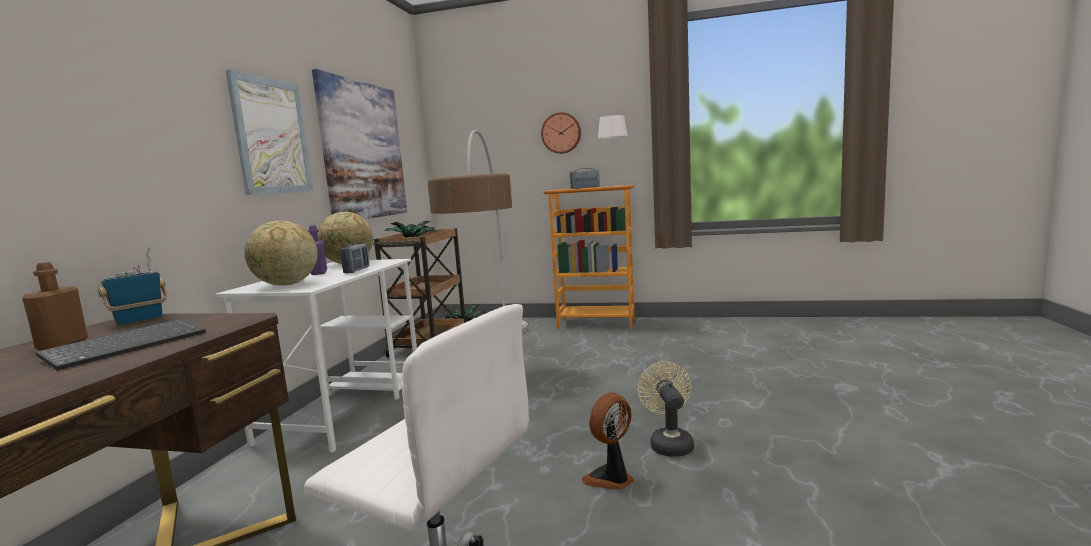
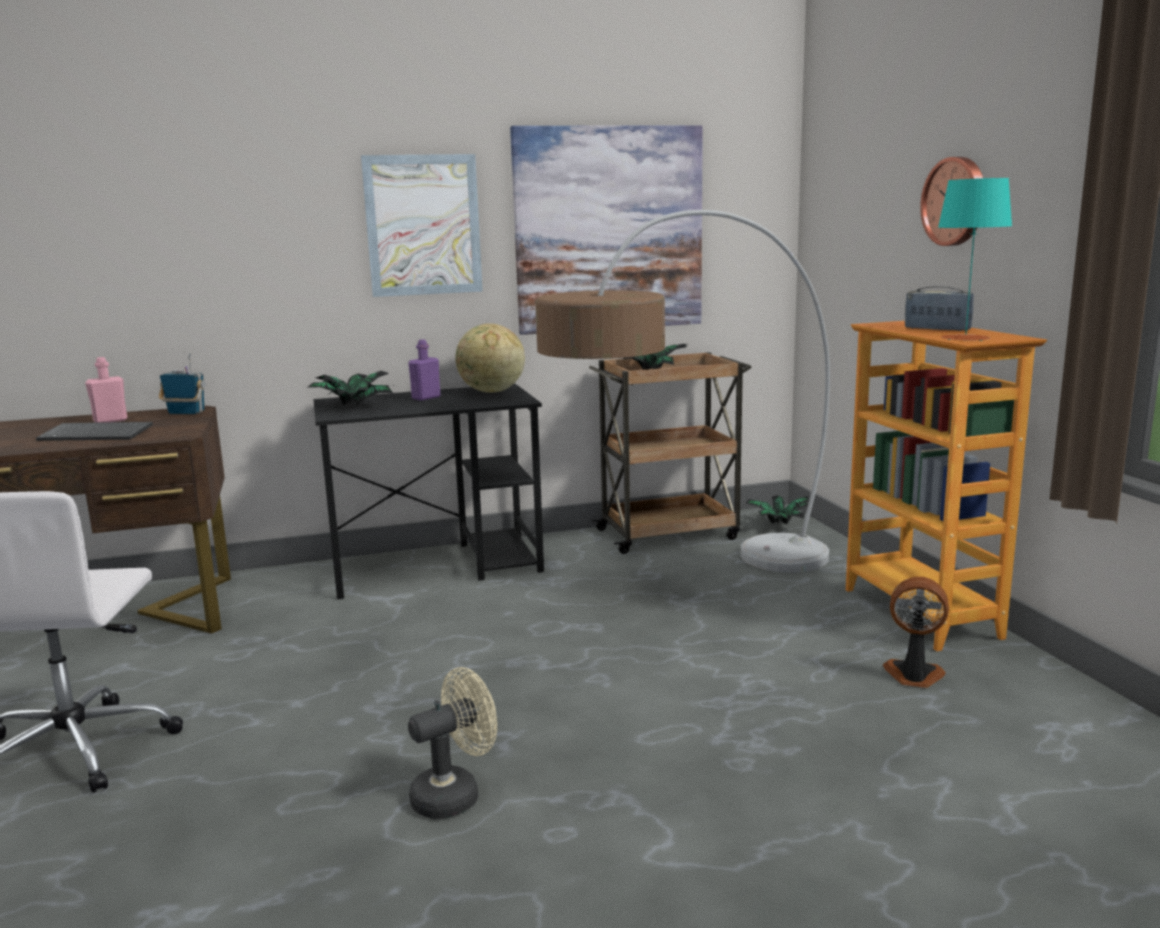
camera: 60 degrees right, 5 degrees up
brown bottle [22,262,88,351] -> pink bottle [85,357,128,423]
white desk [215,259,417,453] -> black desk [313,384,544,599]
globe [245,221,318,286] -> potted plant [307,371,393,407]
radio [340,242,369,273] -> none
fan [581,392,634,490] -> fan moved to [883,577,949,688]
white table lamp [598,115,628,187] -> turquoise table lamp [938,178,1012,341]

